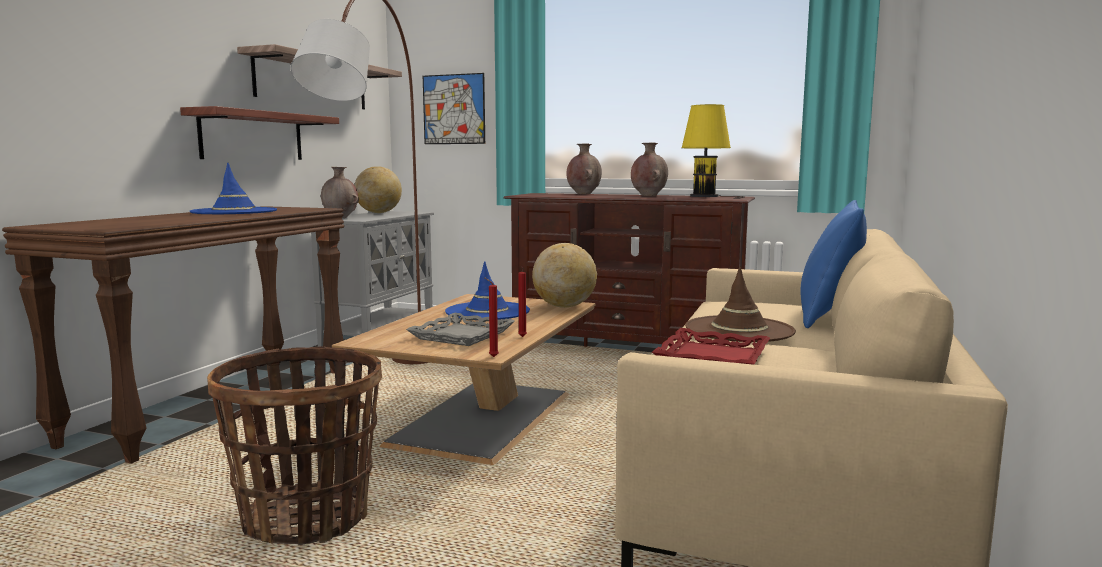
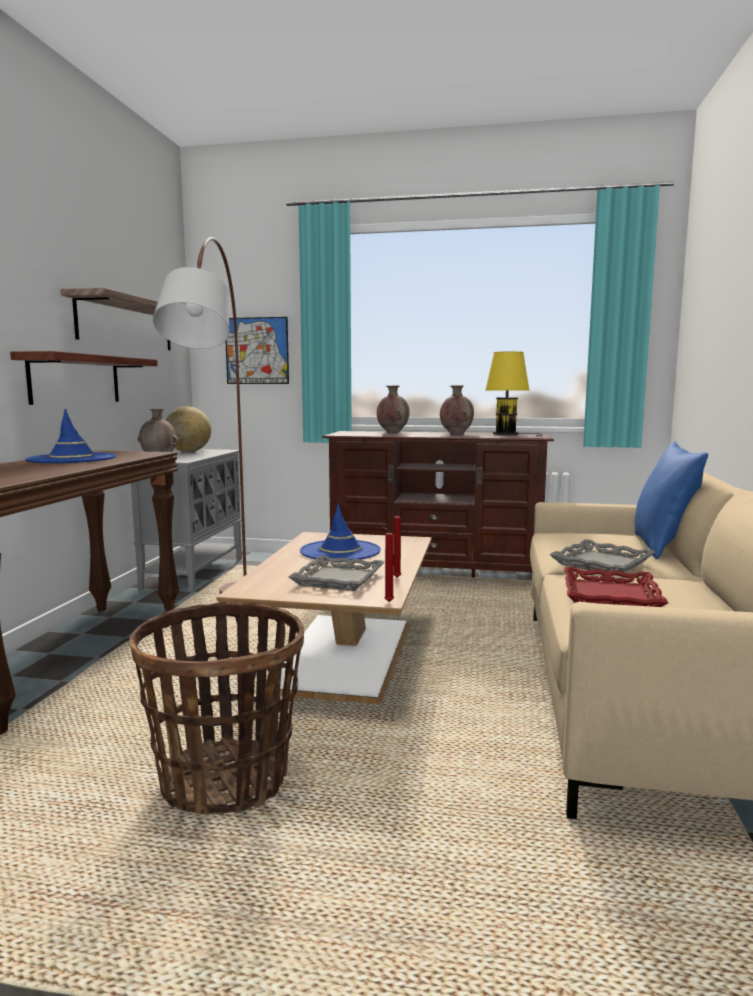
camera: 10 degrees left, 0 degrees up
globe [532,243,597,308] -> none
brown hat [685,266,796,342] -> grey tray [549,539,655,576]

